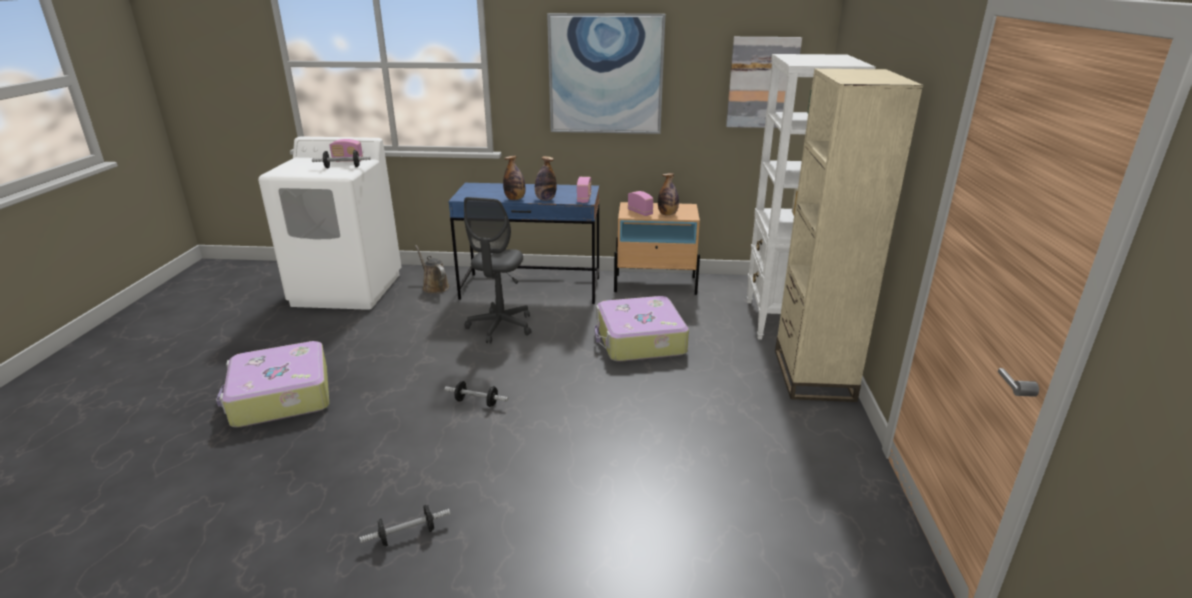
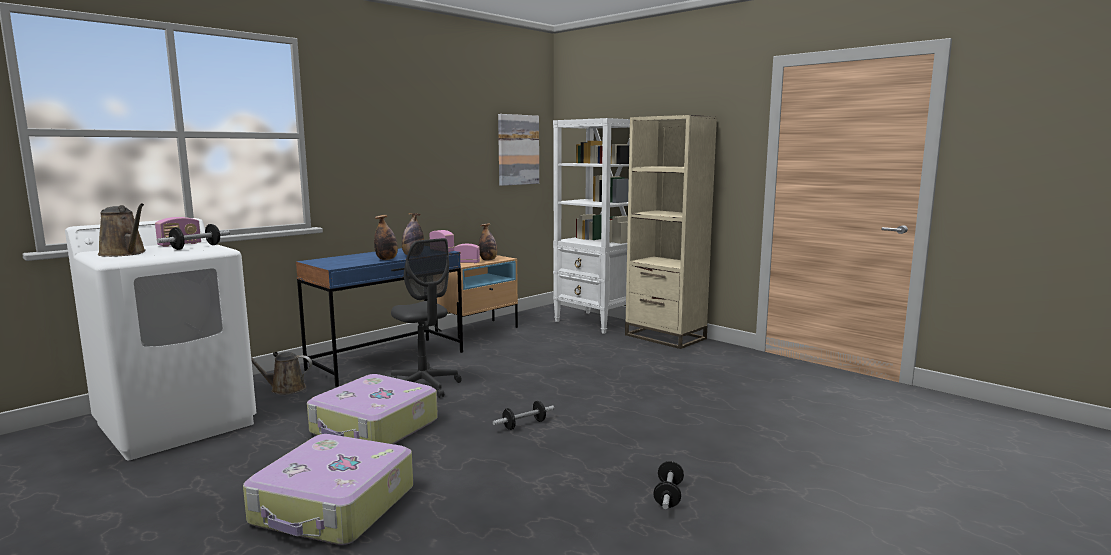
camera: 50 degrees left, 15 degrees down
picture [547,13,665,134] -> none
suitcase [594,296,689,362] -> suitcase moved to [307,374,438,444]
none -> brown watering can [98,203,146,257]

